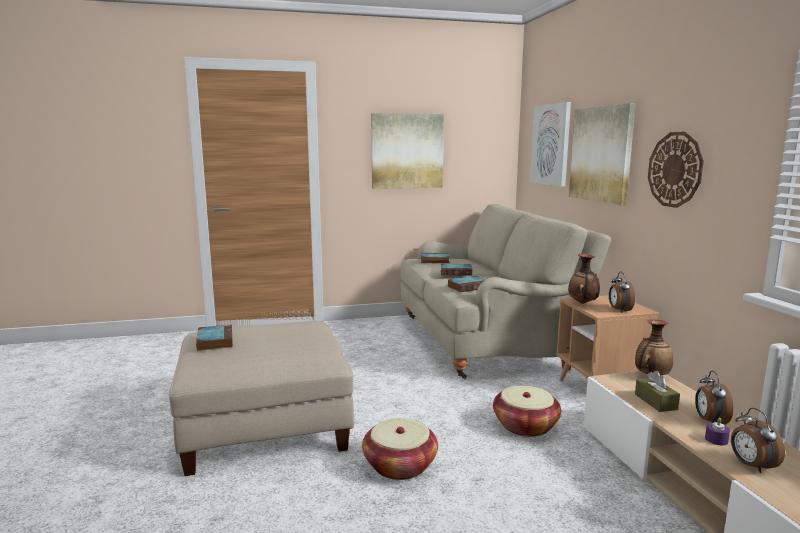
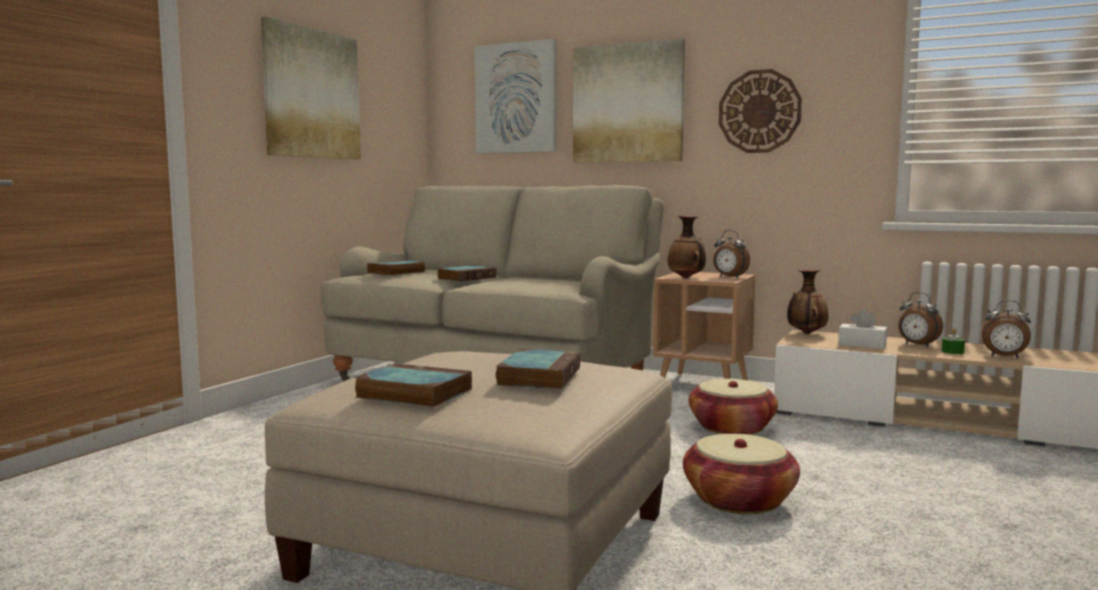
camera: 50 degrees left, 5 degrees down
book [447,276,485,292] -> book moved to [496,349,581,389]
brown tissue box [635,371,680,412] -> white tissue box [838,309,887,349]
purple candle [705,418,730,446] -> green candle [942,328,965,354]

